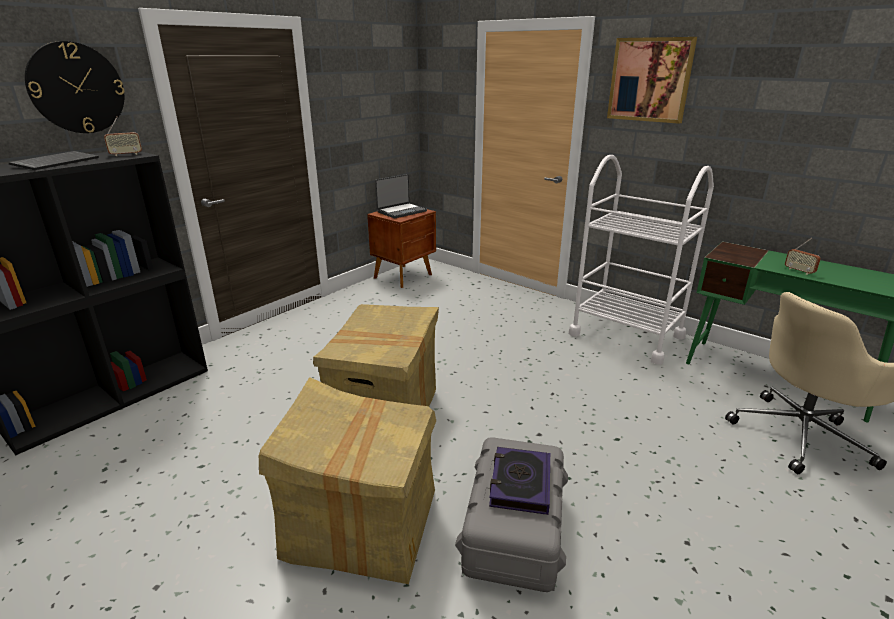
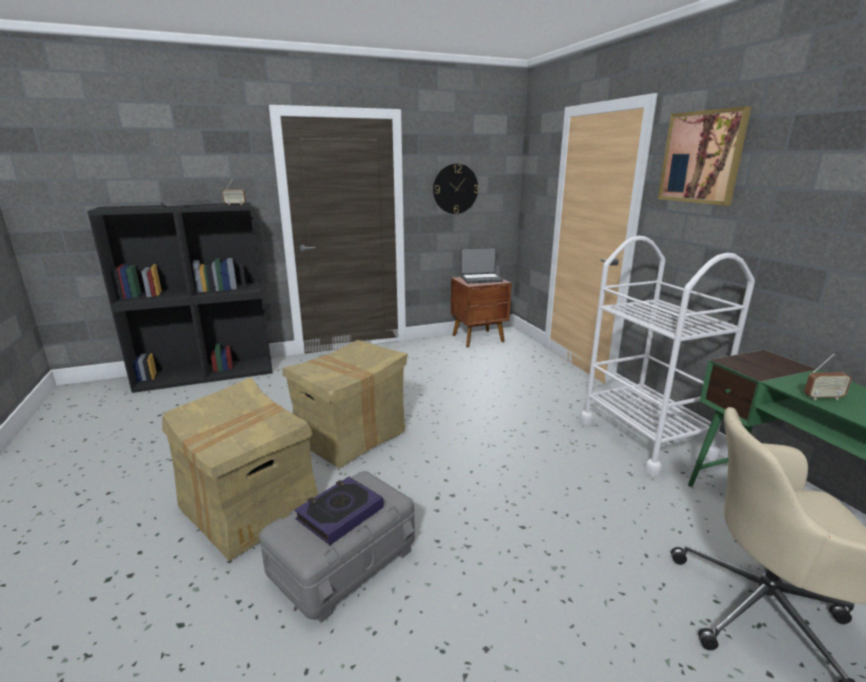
camera: 30 degrees right, 5 degrees down
wall clock [25,41,124,133] -> wall clock moved to [433,164,478,214]
radio [785,238,821,275] -> radio turned 90 degrees counterclockwise [804,354,852,400]

